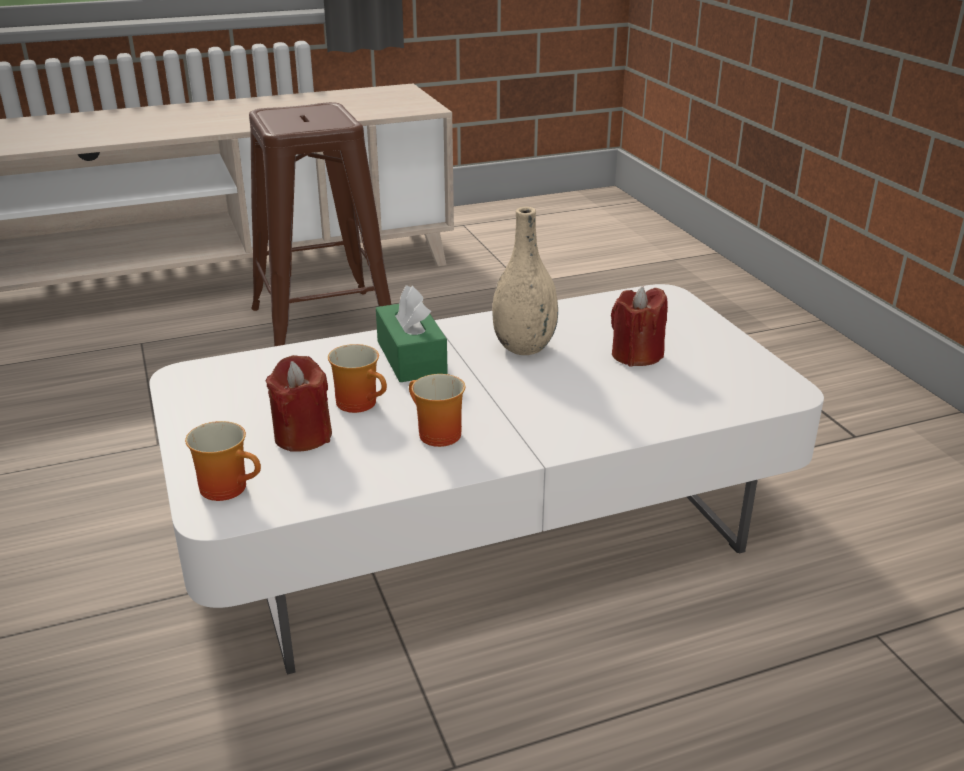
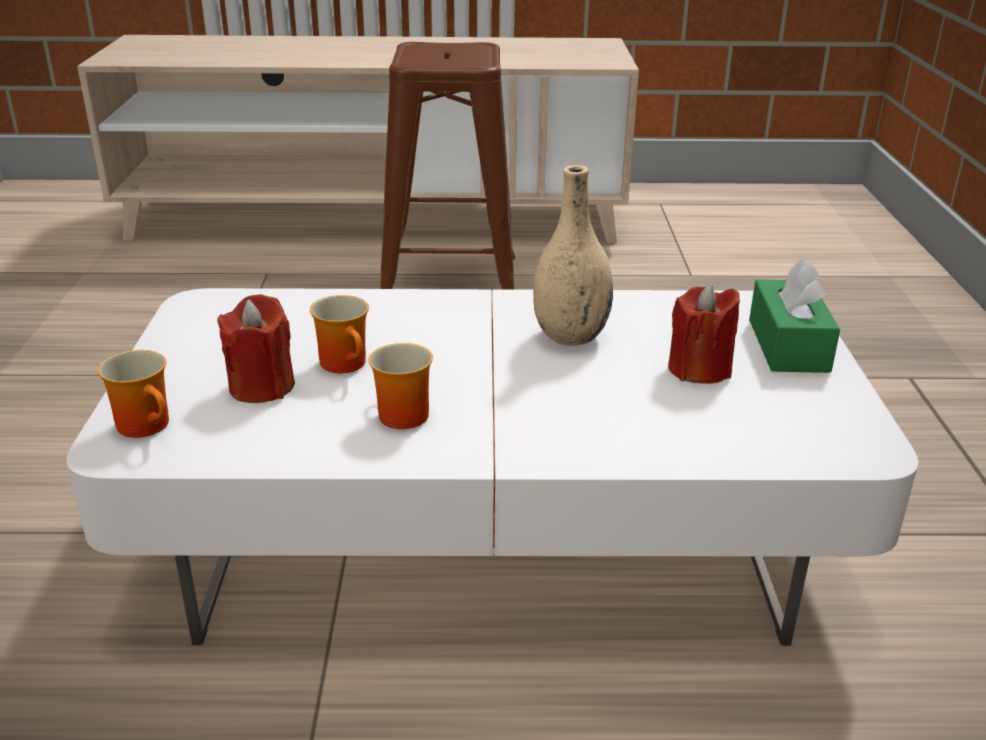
camera: 20 degrees right, 0 degrees up
green tissue box [376,285,448,382] -> green tissue box moved to [749,259,840,373]

